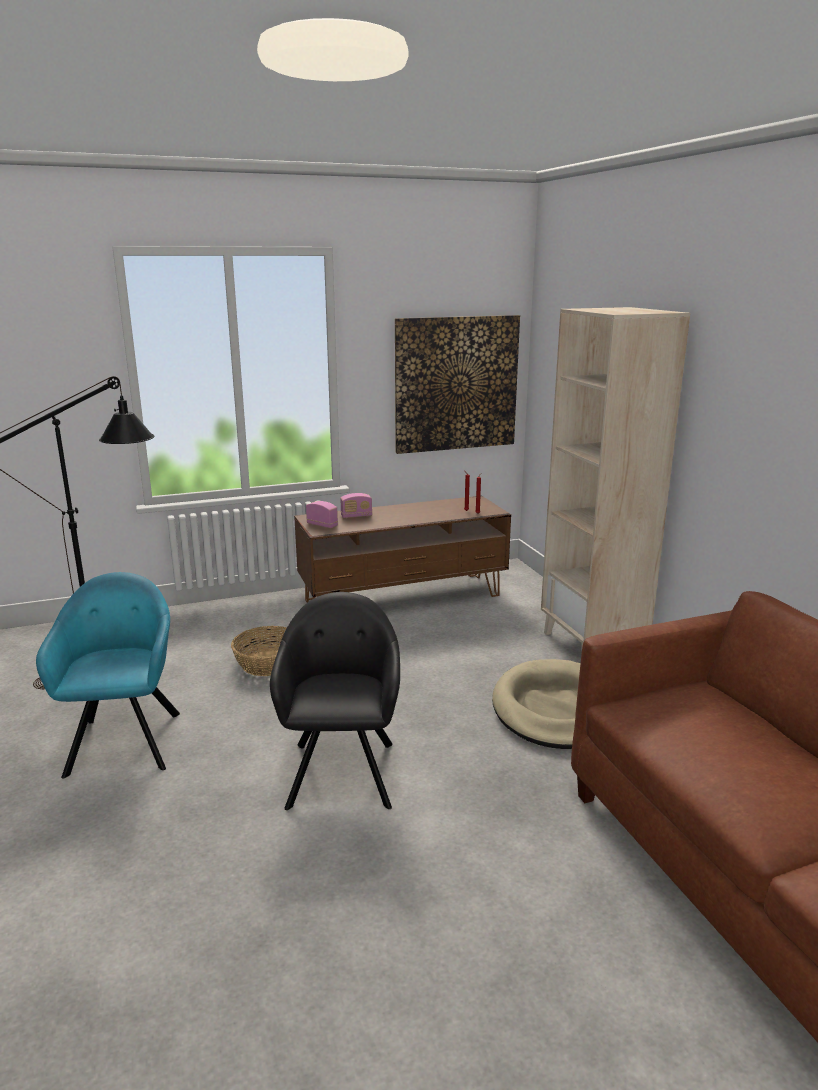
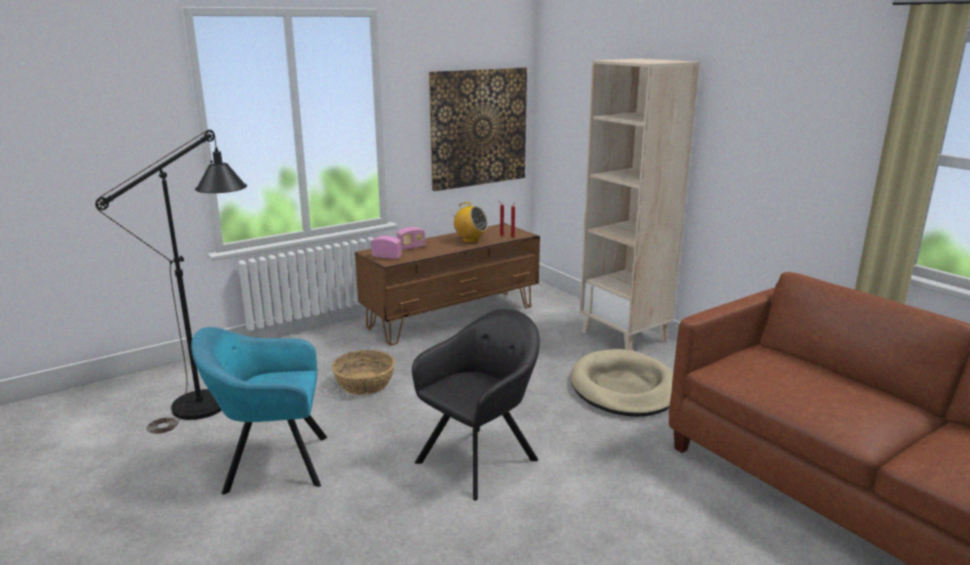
camera: 15 degrees left, 0 degrees up
turquoise armchair [36,572,180,778] -> turquoise armchair turned 75 degrees counterclockwise [191,327,327,495]
black armchair [270,592,400,810] -> black armchair turned 60 degrees clockwise [412,309,540,501]
none -> radio [451,202,488,243]

